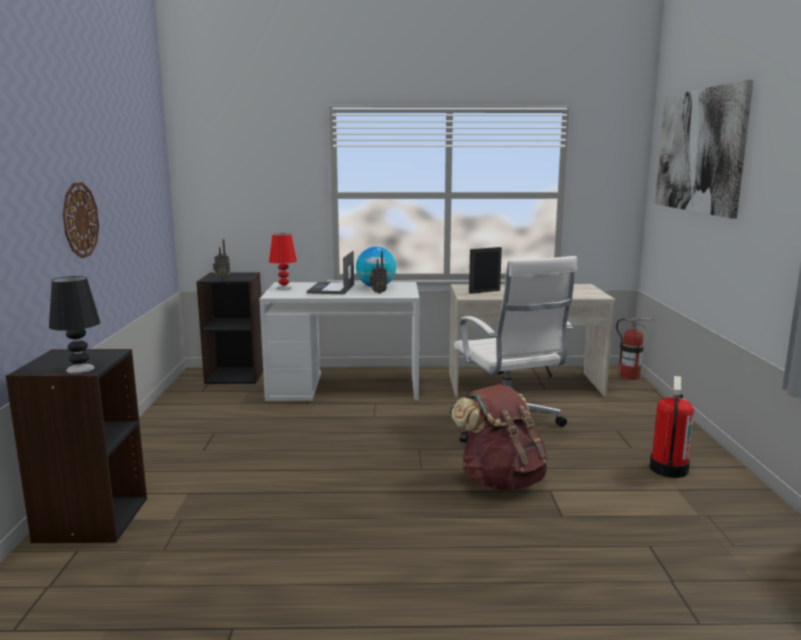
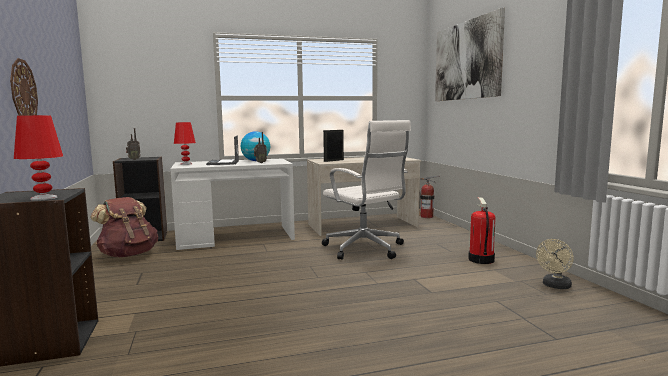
camera: 15 degrees left, 5 degrees down
black table lamp [49,276,100,373] -> red table lamp [14,115,63,201]
brown backpack [451,384,548,490] -> brown backpack moved to [91,197,158,257]
none -> beige fan [536,239,574,289]

